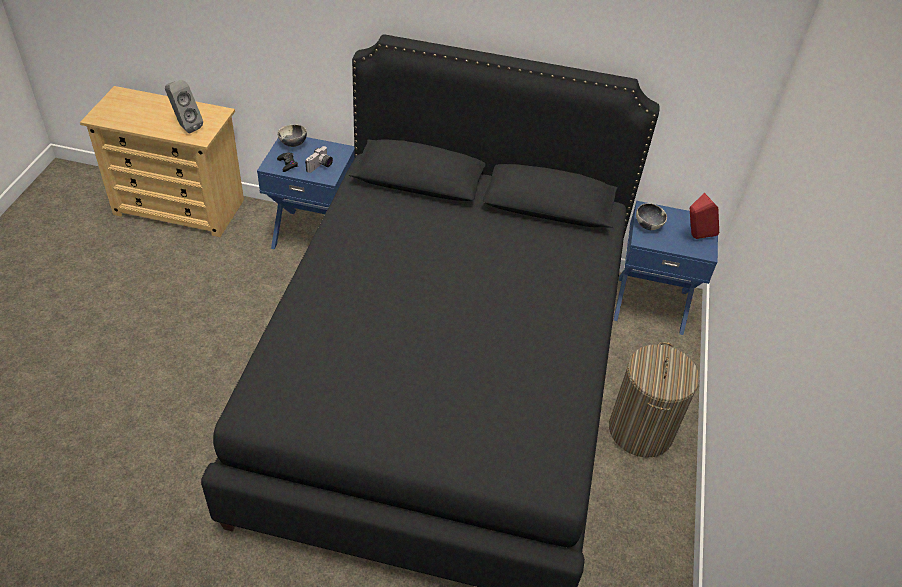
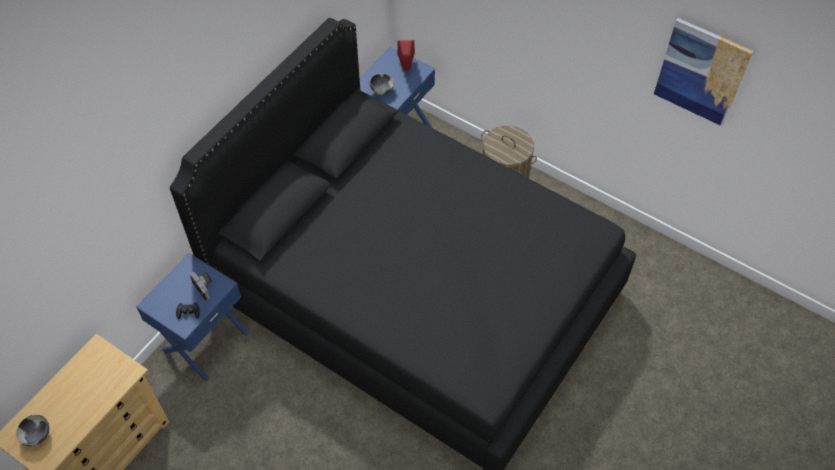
camera: 65 degrees left, 10 degrees up
grey speaker [165,80,203,133] -> none
bowl [278,124,307,147] -> bowl moved to [16,414,49,446]
none -> picture [654,18,753,126]

